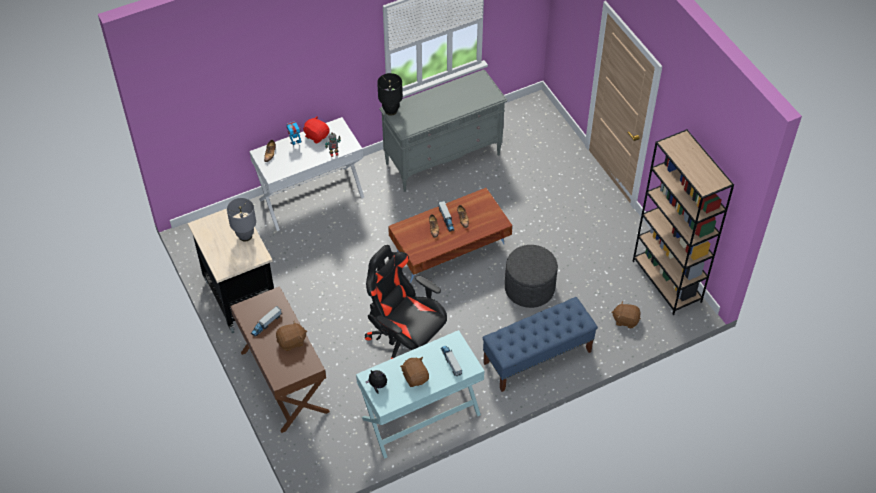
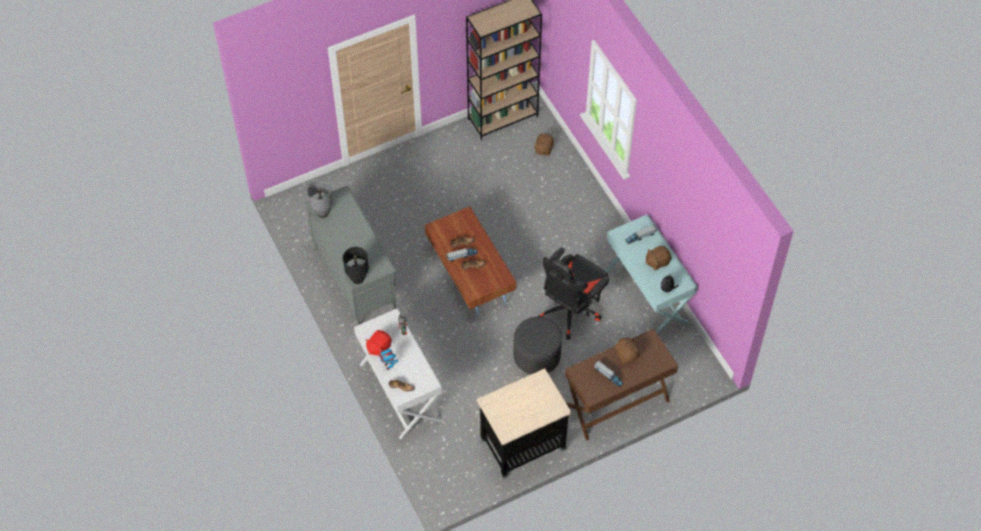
camera: 90 degrees left, 5 degrees up
grey table lamp [227,198,256,241] -> grey table lamp moved to [308,180,333,218]
blue bench [482,297,598,392] -> none
grey ottoman [505,245,558,308] -> grey ottoman moved to [513,317,562,374]

